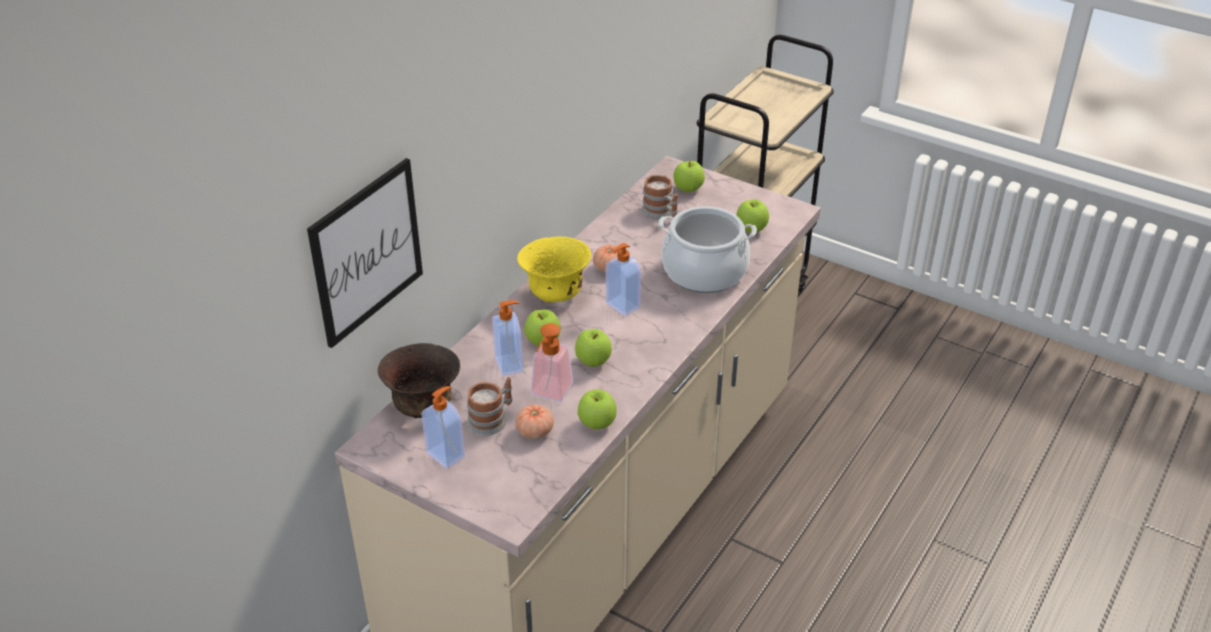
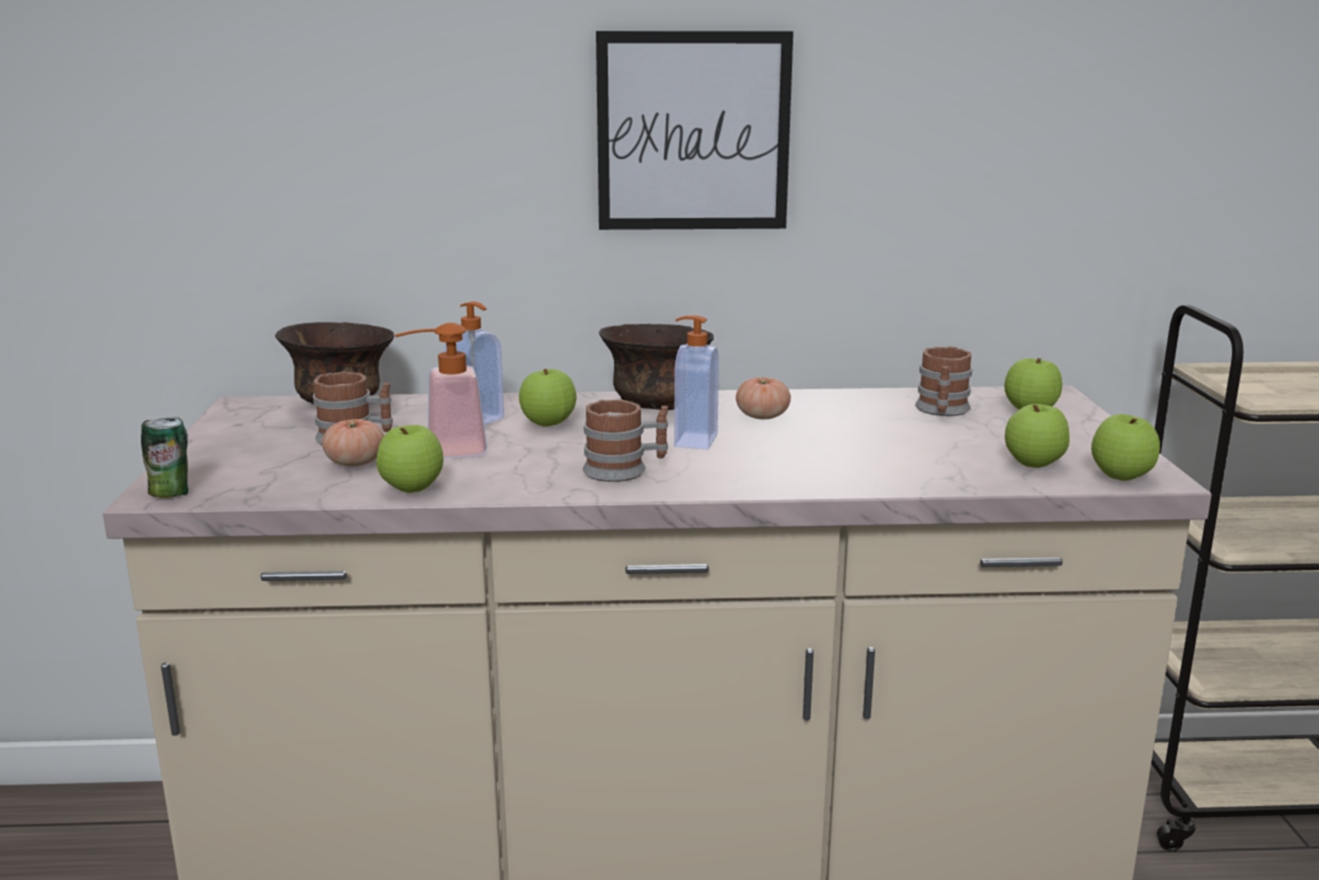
camera: 55 degrees right, 20 degrees down
picture [307,158,423,348] -> picture moved to [596,31,793,230]
soap dispenser [422,386,465,469] -> none
yellow bowl [517,237,591,302] -> brown bowl [599,324,714,410]
apple [575,329,612,367] -> apple moved to [1091,414,1160,481]
cooking pot [658,206,757,293] -> none
none -> can [141,417,188,498]
none -> mug [583,399,668,482]

